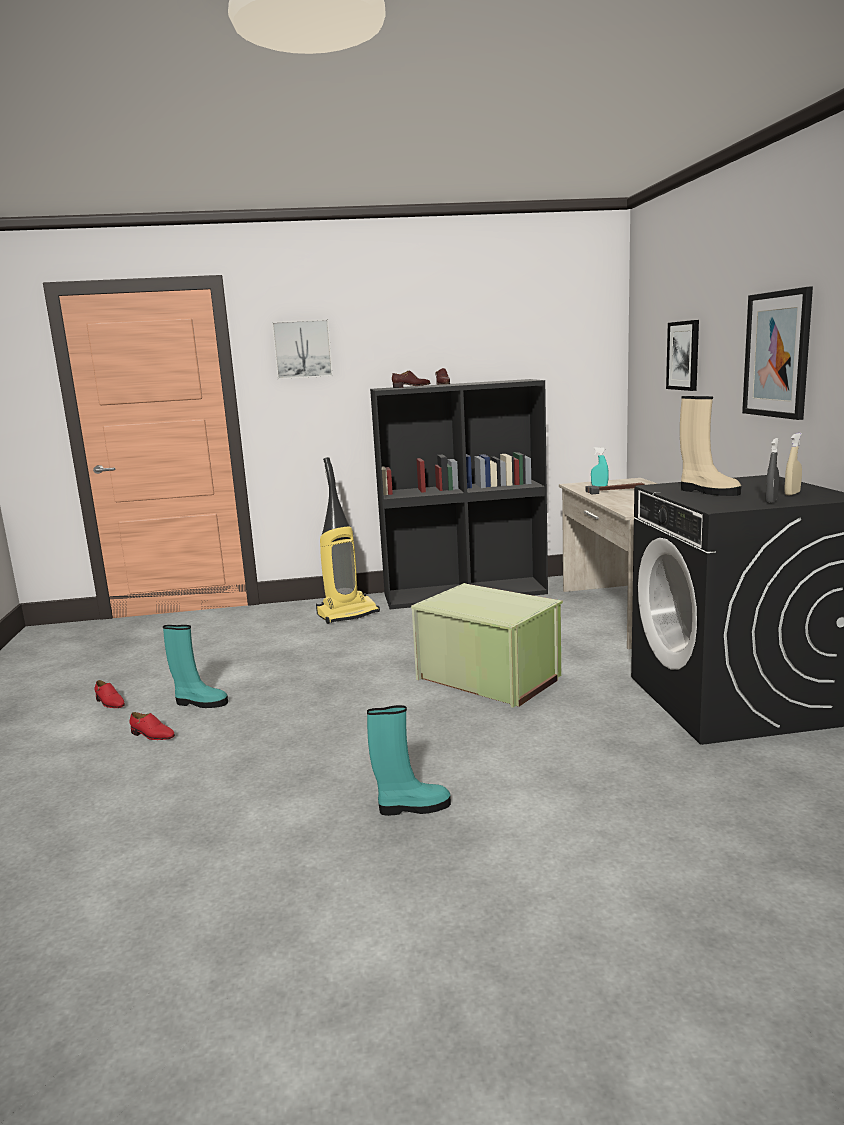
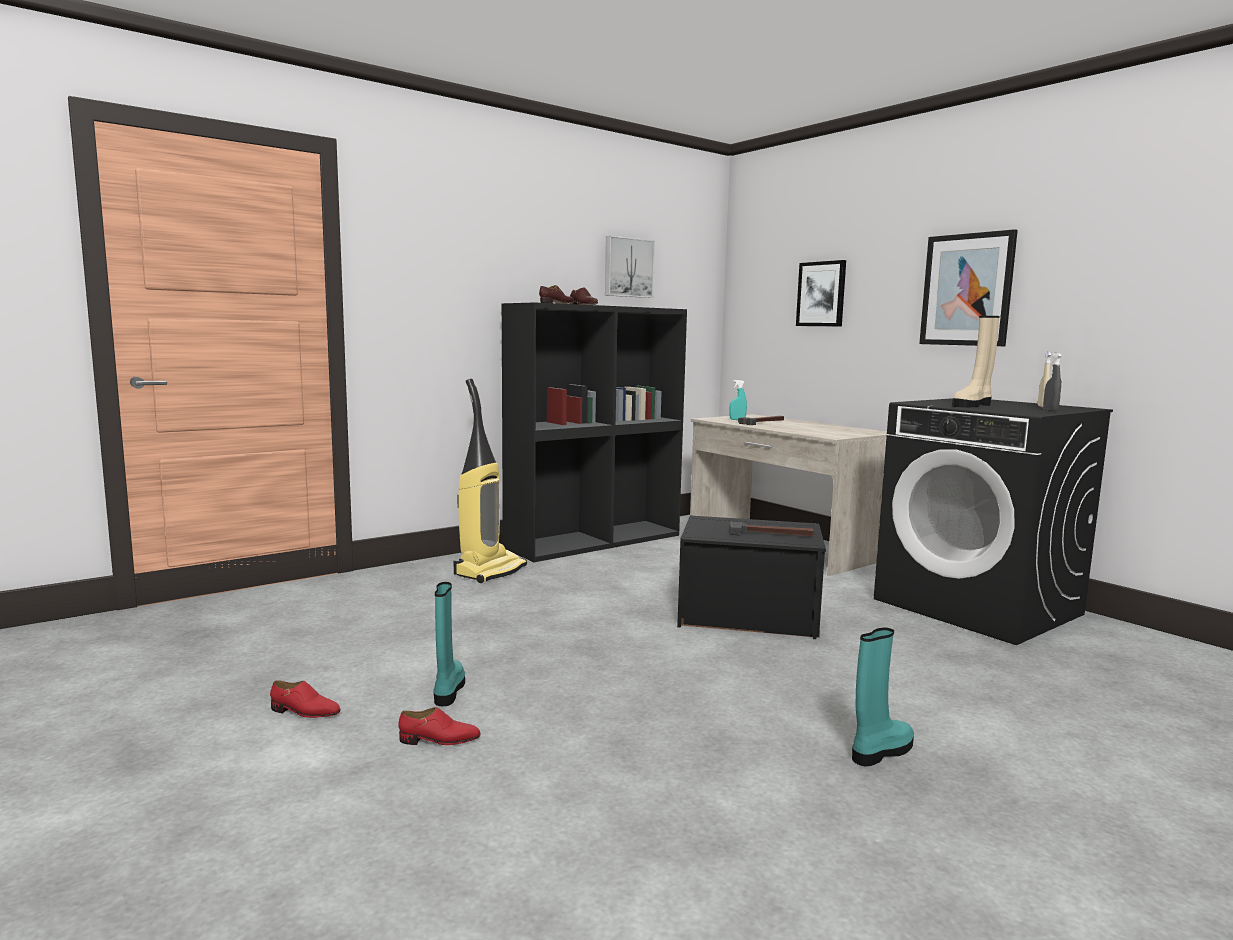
camera: 30 degrees left, 5 degrees down
turquoise boot [163,625,228,708] -> turquoise boot turned 75 degrees counterclockwise [434,582,465,706]
picture [272,319,333,379] -> picture moved to [605,236,655,298]
green storage box [411,583,563,708] -> black storage box [677,515,826,639]
beige boot [680,396,741,496] -> beige boot turned 120 degrees clockwise [952,316,999,407]
none -> hammer [729,522,814,536]

